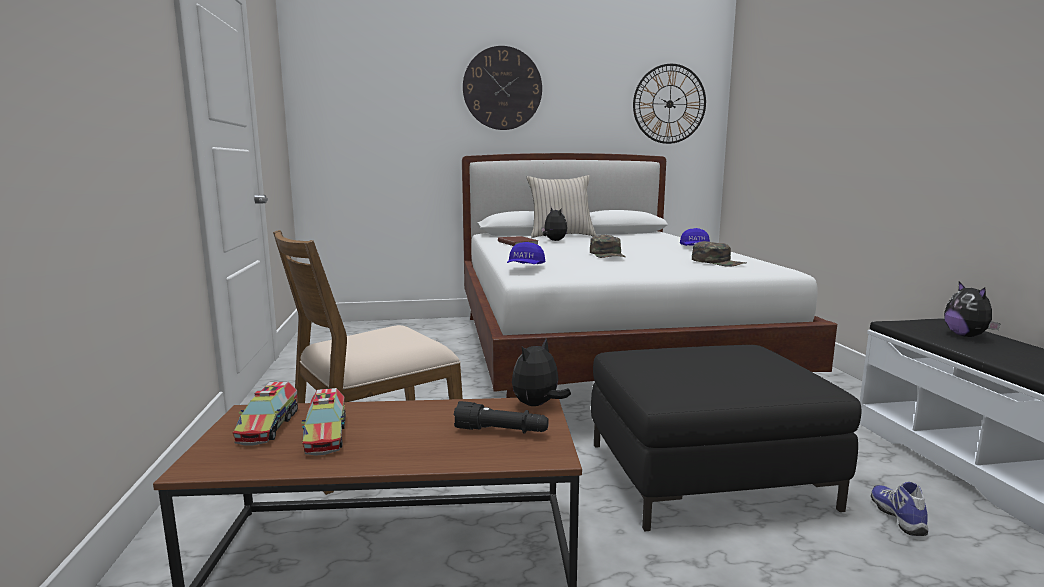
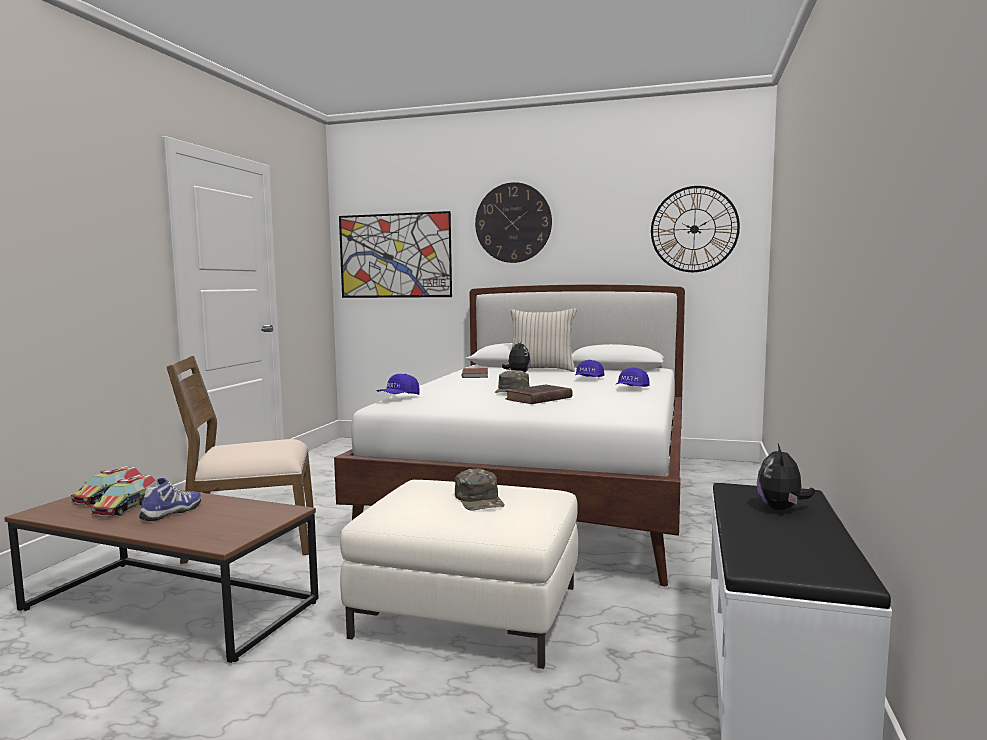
camera: 25 degrees right, 5 degrees down
black flashlight [454,401,549,434] -> none
plush toy [512,338,571,406] -> none
black ottoman [591,345,861,531] -> white ottoman [340,480,578,669]
green cap [692,241,746,267] -> green cap moved to [455,468,505,510]
shoe [871,482,928,536] -> shoe moved to [139,478,201,521]
none -> picture [339,211,452,298]
none -> brown book [506,385,573,404]
none -> blue cap [575,360,604,377]

